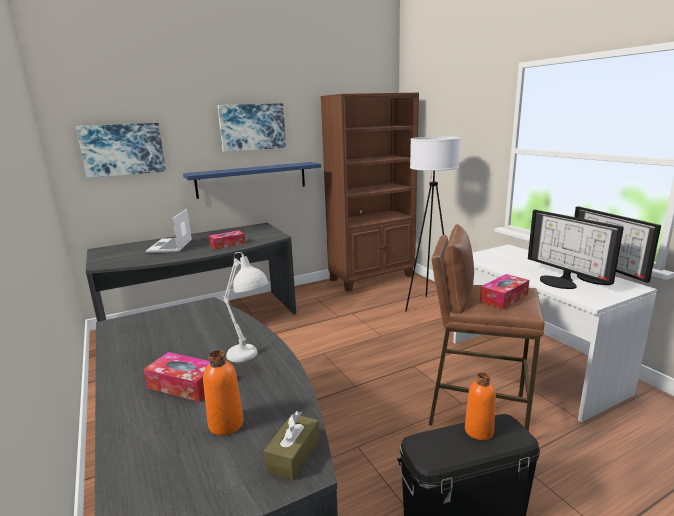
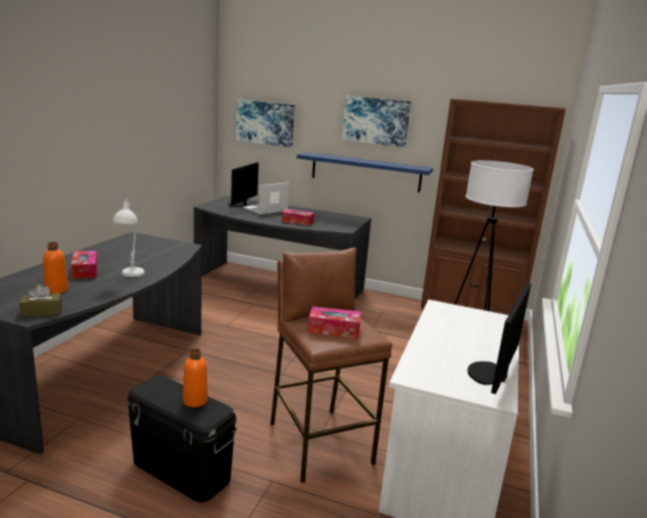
camera: 45 degrees right, 0 degrees up
monitor [528,210,624,289] -> monitor moved to [228,162,259,207]

